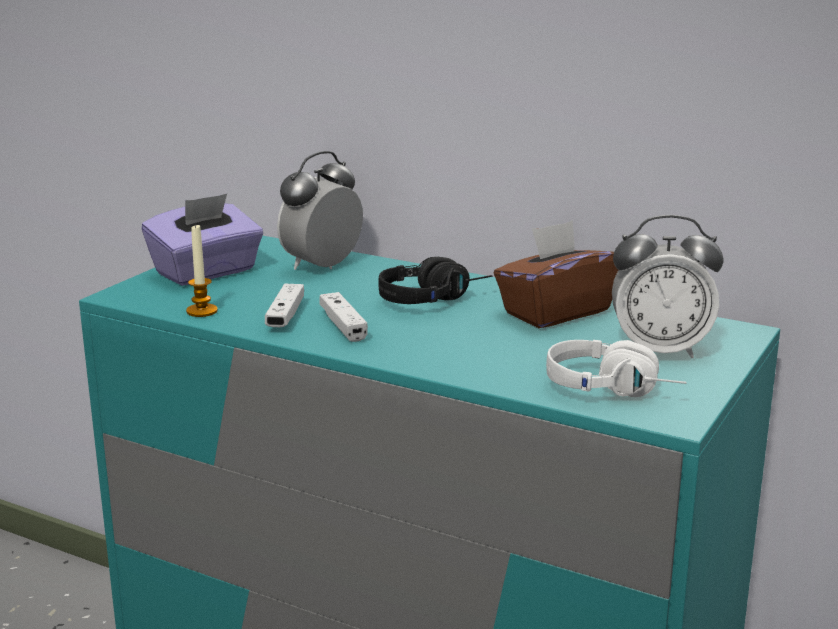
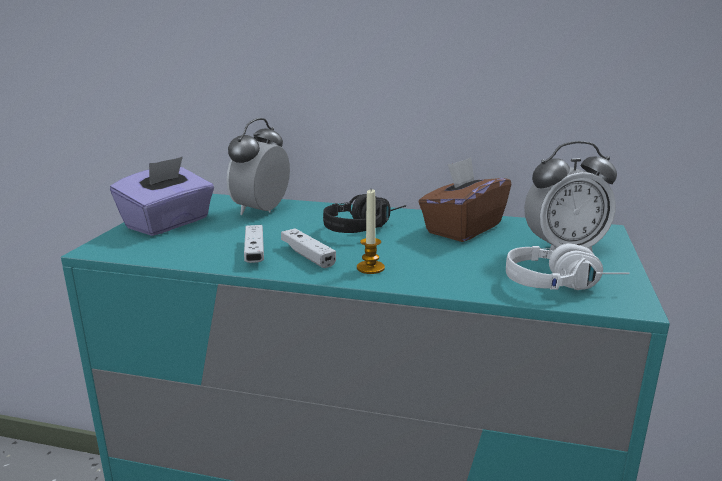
camera: 15 degrees left, 0 degrees up
candle [186,223,218,317] -> candle moved to [357,190,385,274]

